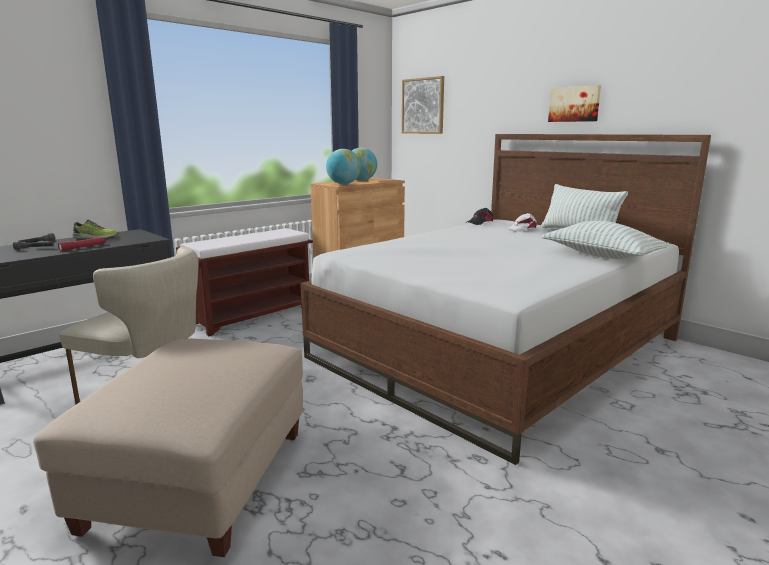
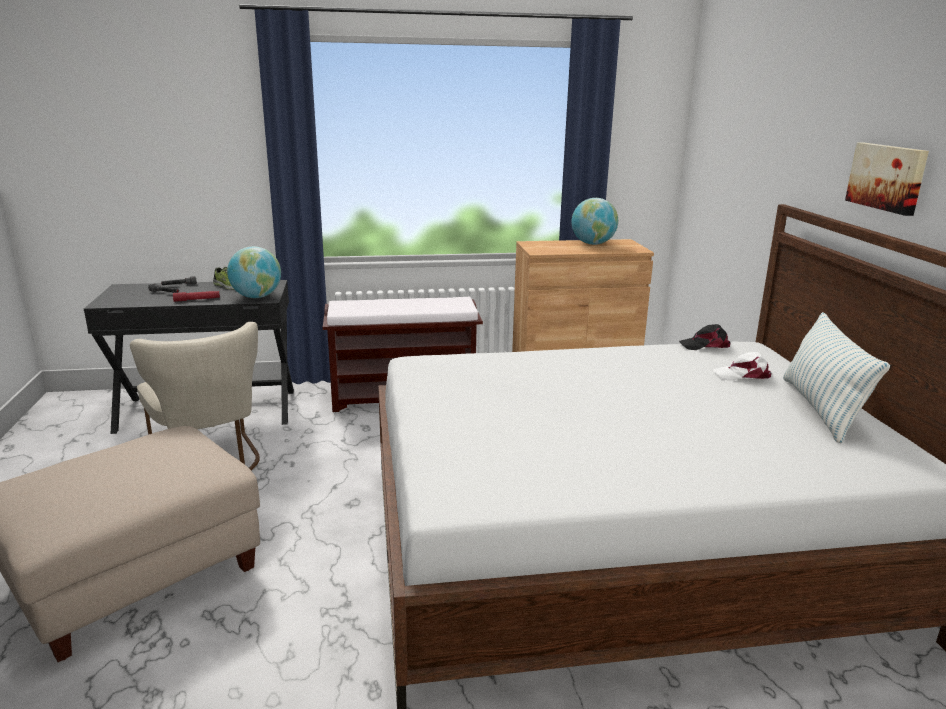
camera: 35 degrees right, 5 degrees up
globe [326,149,361,184] -> globe moved to [227,246,281,298]
picture [402,76,444,134] -> none
pillow [541,221,670,259] -> none

